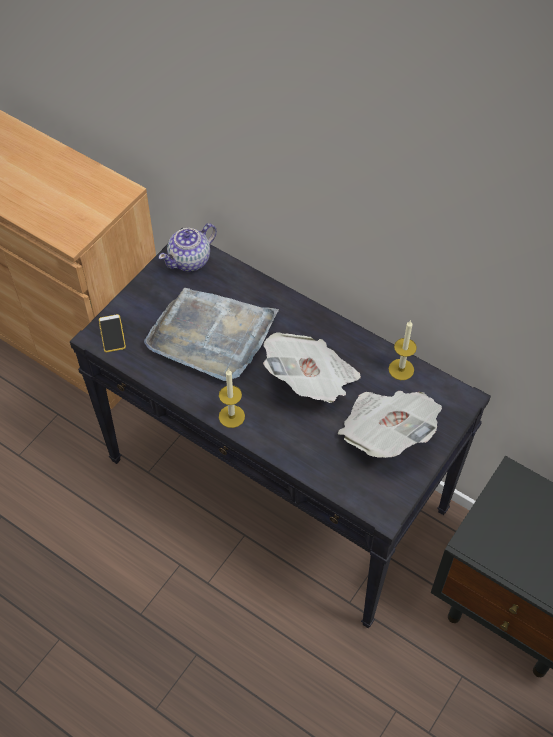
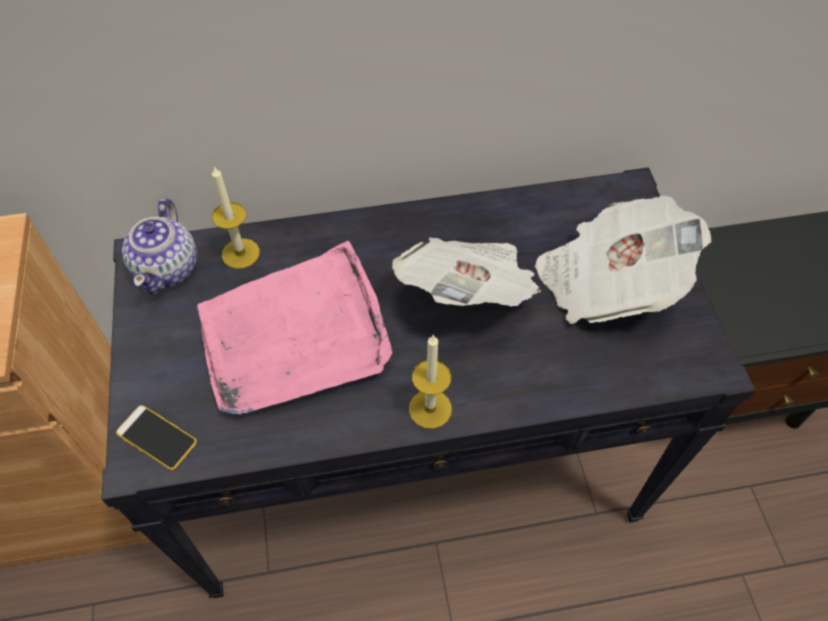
camera: 45 degrees left, 0 degrees up
grey tray [144,288,279,381] -> pink tray [197,241,392,414]
candle [389,321,417,380] -> candle moved to [212,166,260,269]

